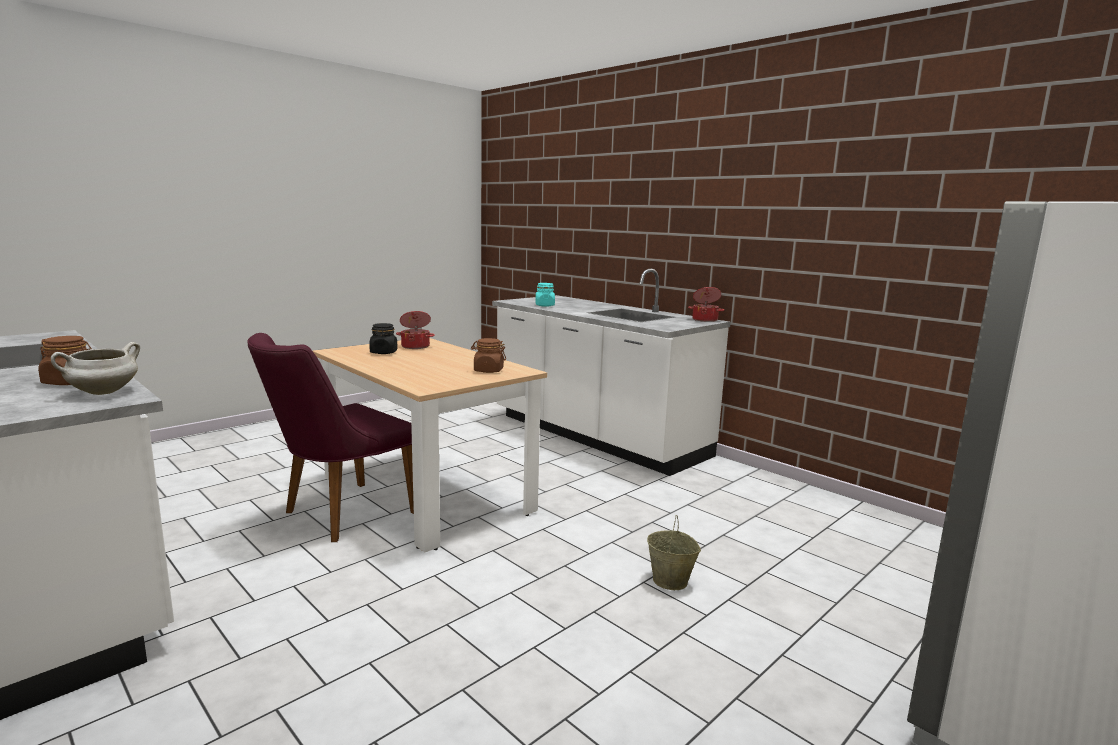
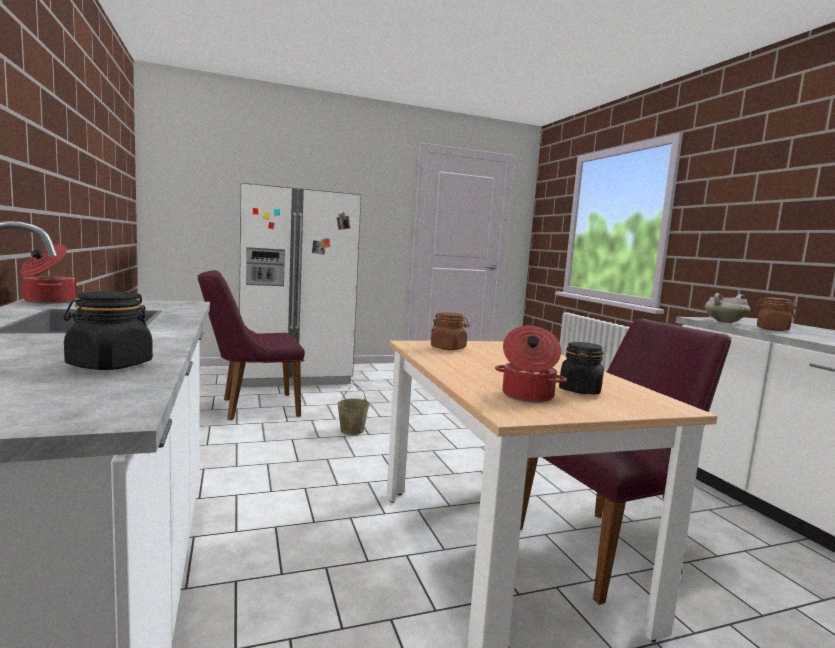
camera: 155 degrees left, 5 degrees down
turquoise jar [535,283,555,307] -> black jar [64,291,153,370]
none -> purple chair [198,270,305,420]

